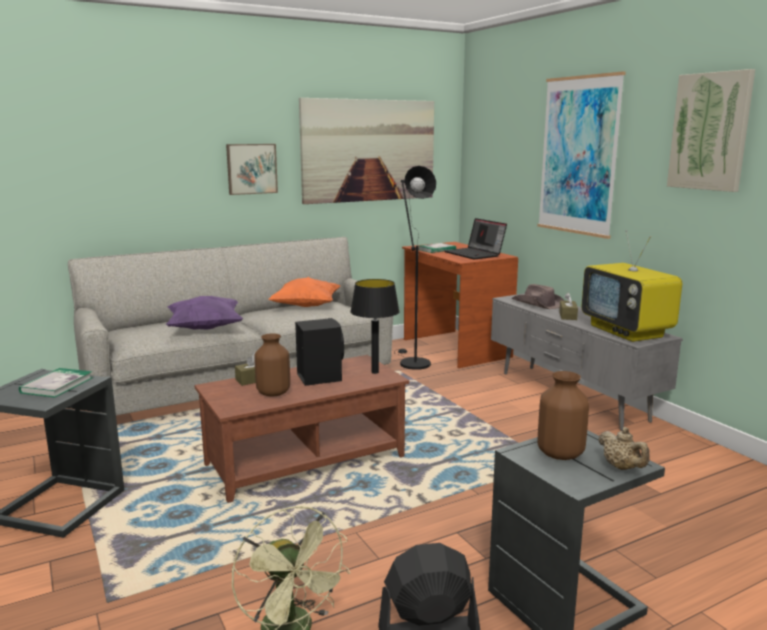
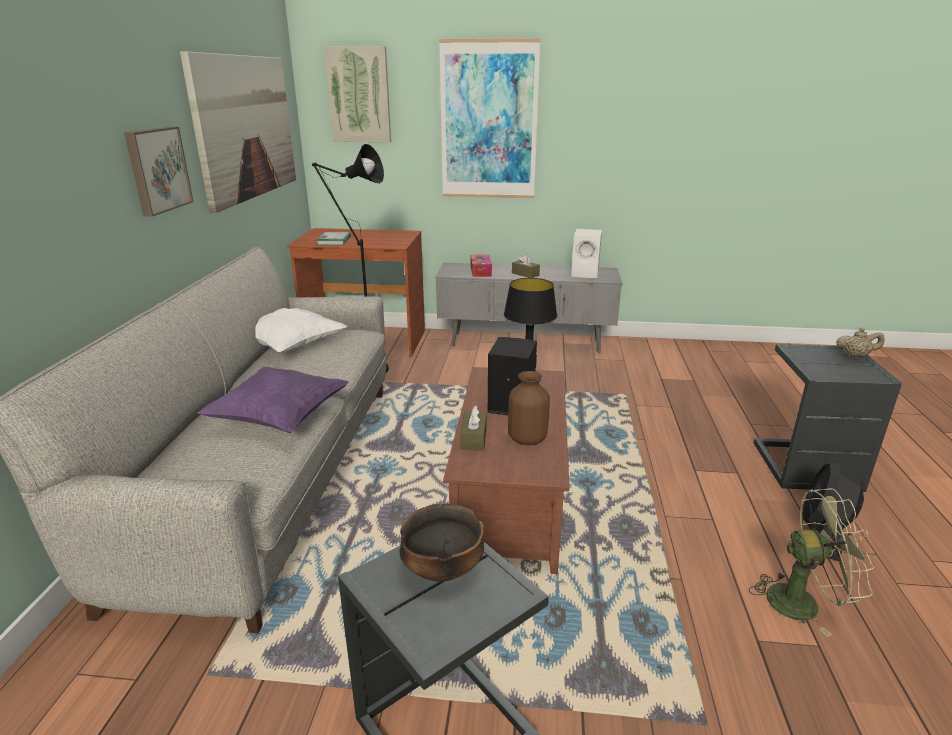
camera: 55 degrees left, 10 degrees up
book [19,368,93,398] -> bowl [400,504,484,582]
orange pillow [269,277,340,307] -> white pillow [255,308,348,353]
laptop [444,218,507,259] -> none
brown hat [512,284,565,309] -> tissue box [471,255,492,277]
brown vase [538,371,589,460] -> none
television [581,230,682,342] -> white speaker [571,229,602,278]
picture [667,69,755,192] -> picture moved to [324,46,391,142]

